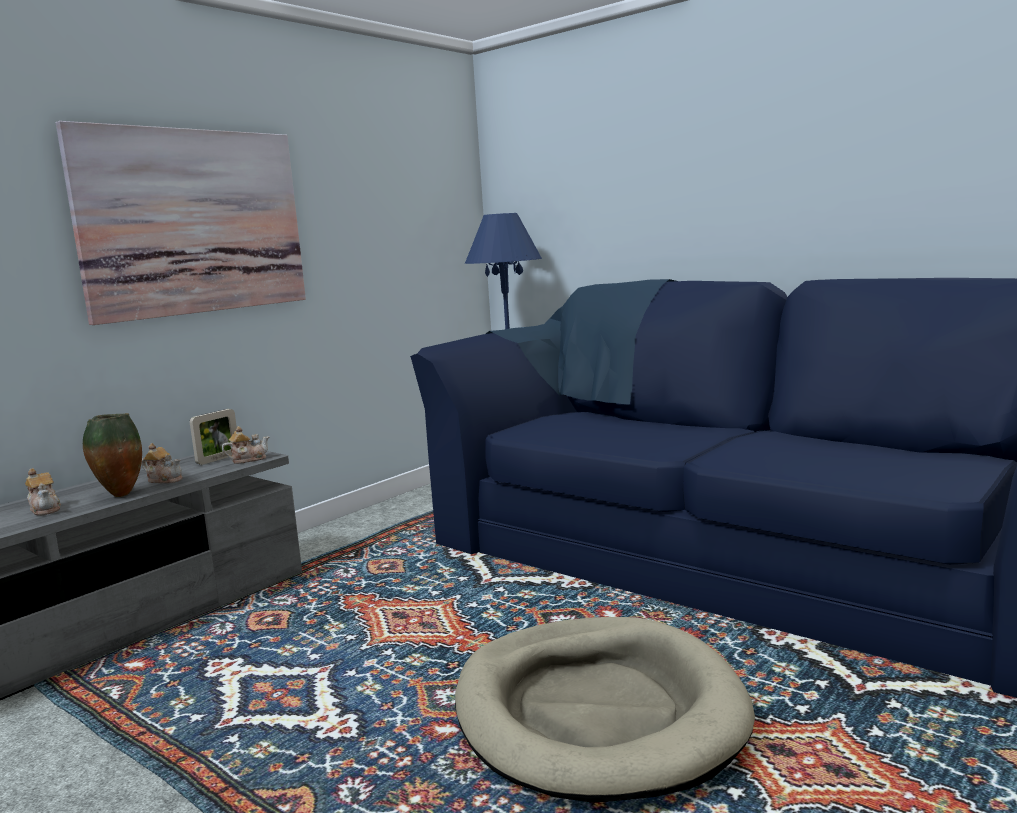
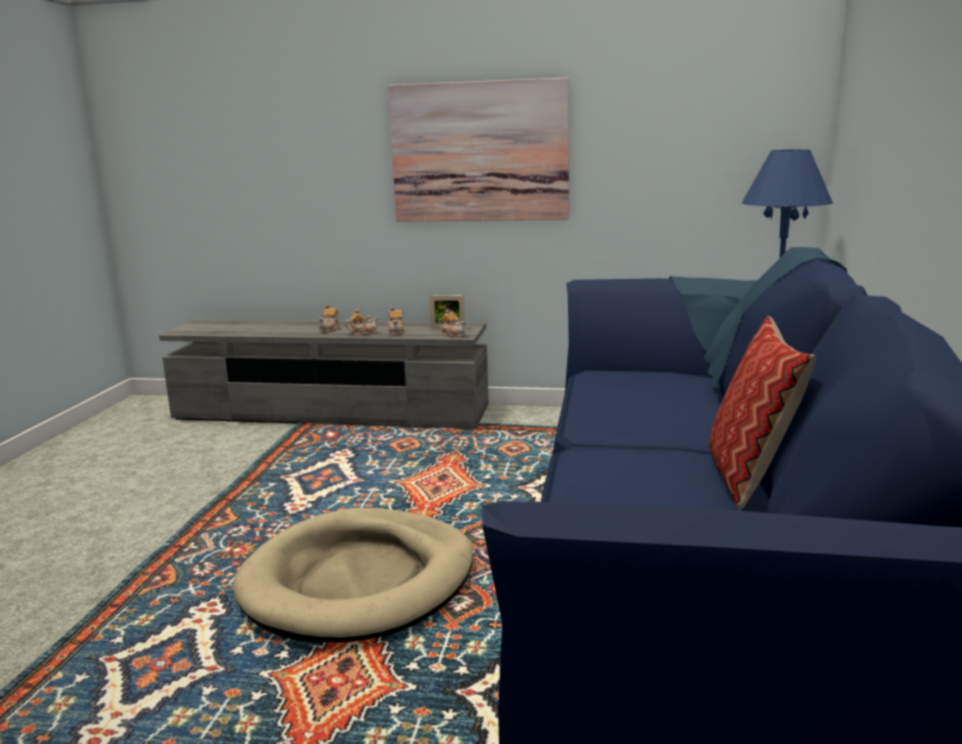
camera: 60 degrees right, 5 degrees up
vase [83,413,142,497] -> teapot [345,309,378,335]
none -> pillow [709,316,816,510]

